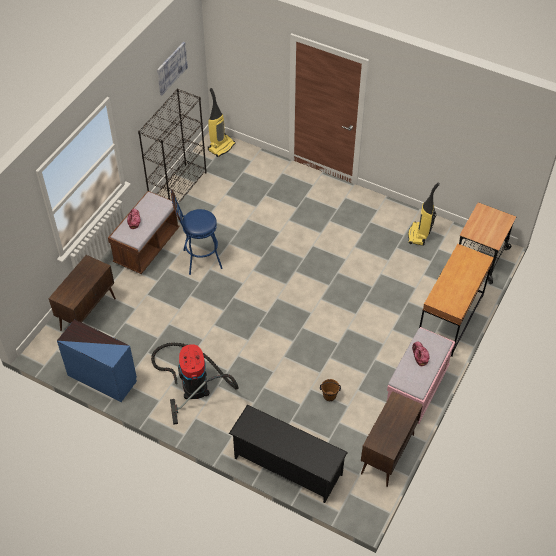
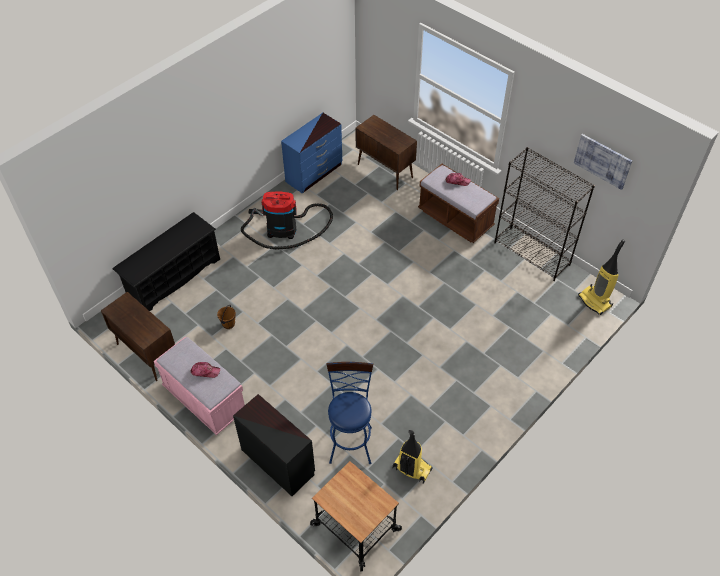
camera: 105 degrees right, 0 degrees up
blue stool [171,189,223,275] -> blue stool moved to [326,362,373,464]
brown desk [419,244,494,357] -> black dresser [233,394,315,496]

